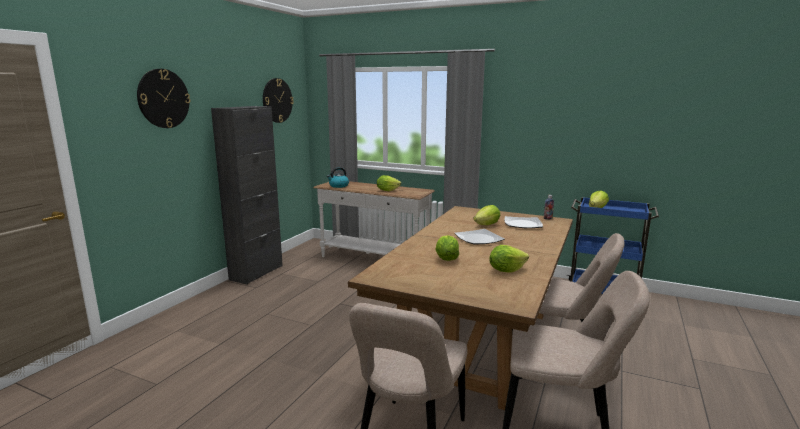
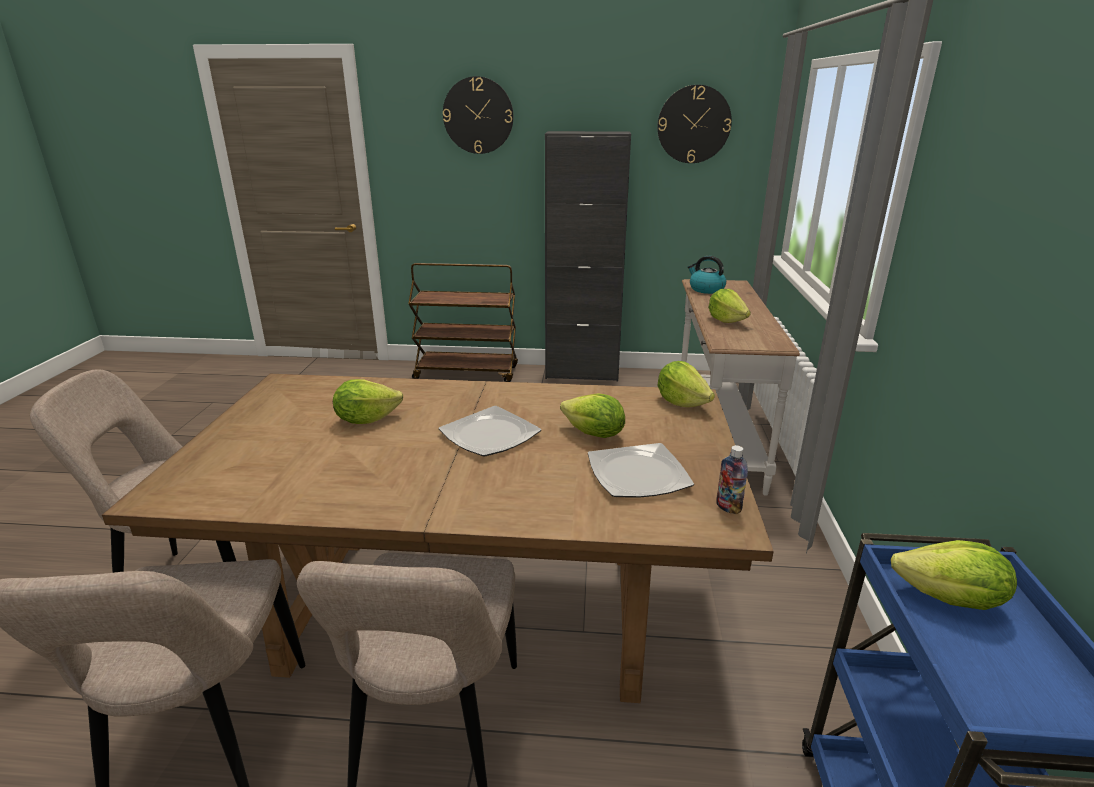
camera: 70 degrees right, 10 degrees up
lettuce [489,245,529,273] -> lettuce moved to [657,361,715,407]
none -> brown cart [408,263,518,382]

